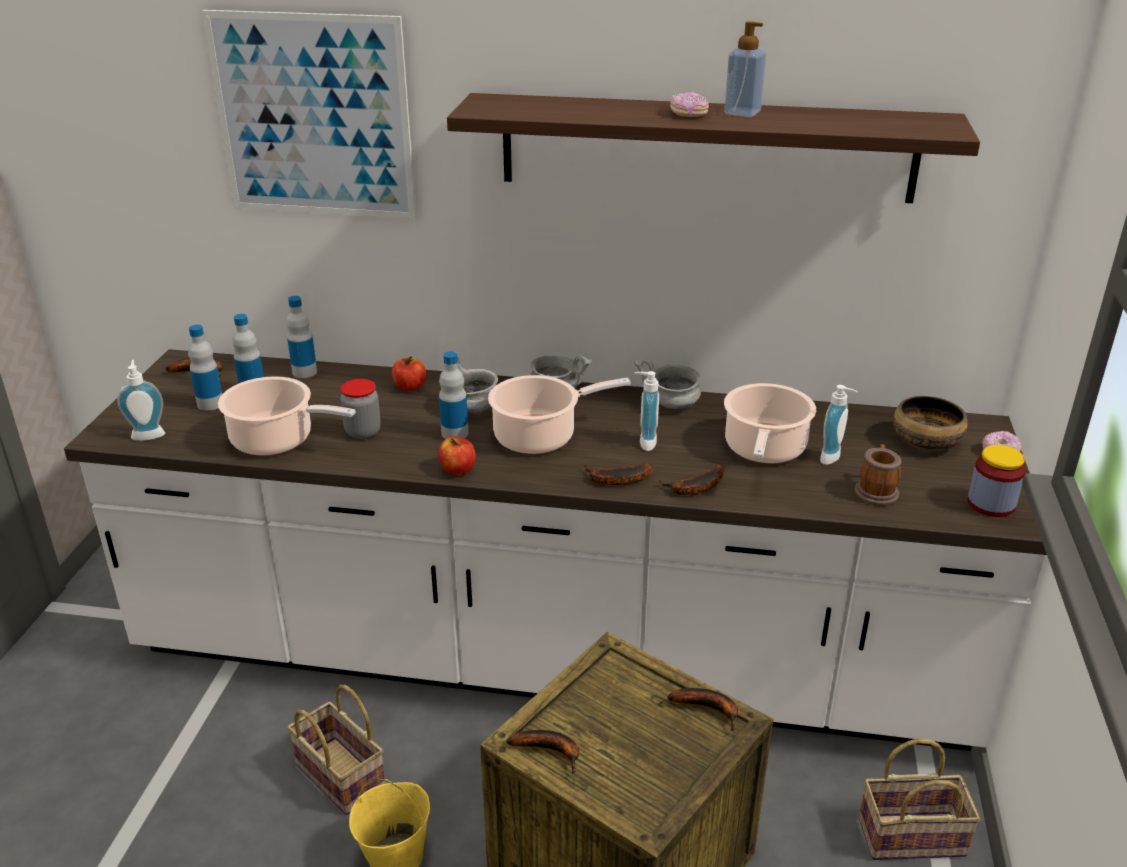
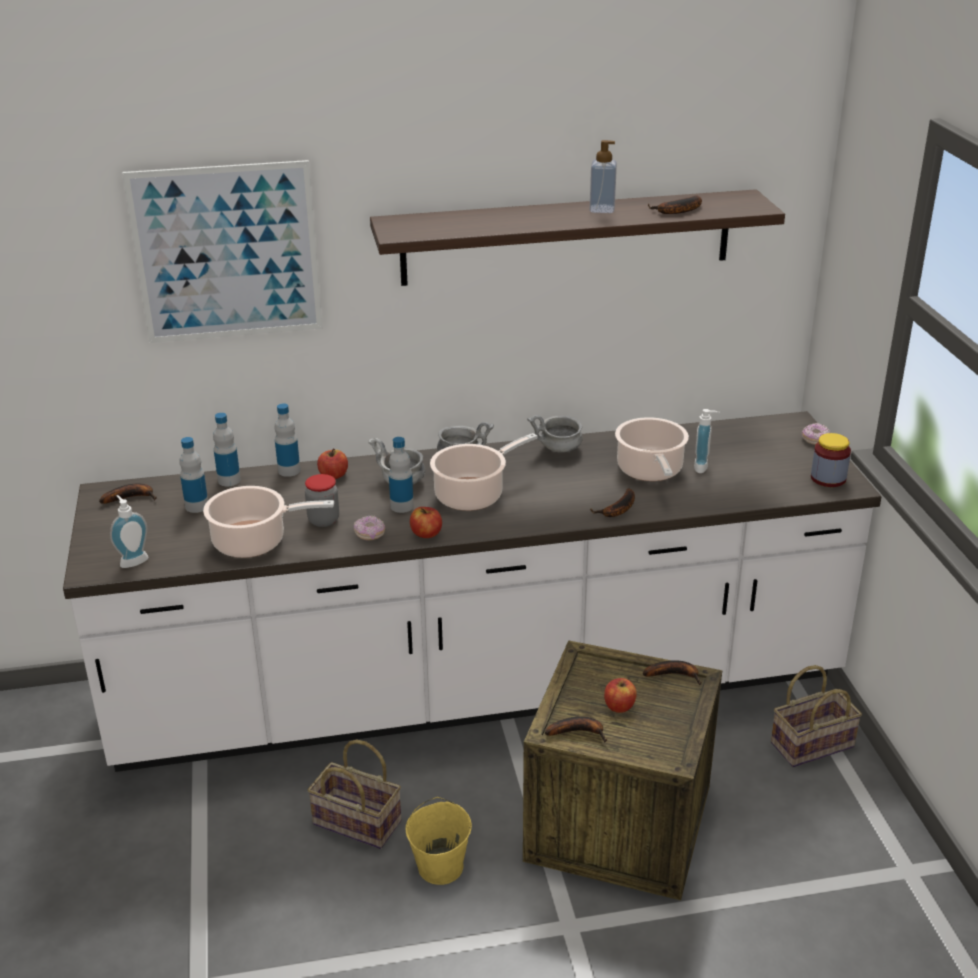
camera: 20 degrees left, 0 degrees up
bottle [188,324,222,411] -> bottle moved to [274,403,300,477]
banana [584,463,653,485] -> banana moved to [648,195,702,214]
soap dispenser [634,371,659,451] -> none
donut [670,92,709,117] -> donut moved to [353,516,385,540]
mug [854,444,902,506] -> none
bowl [893,396,968,451] -> none
none -> apple [604,678,637,713]

